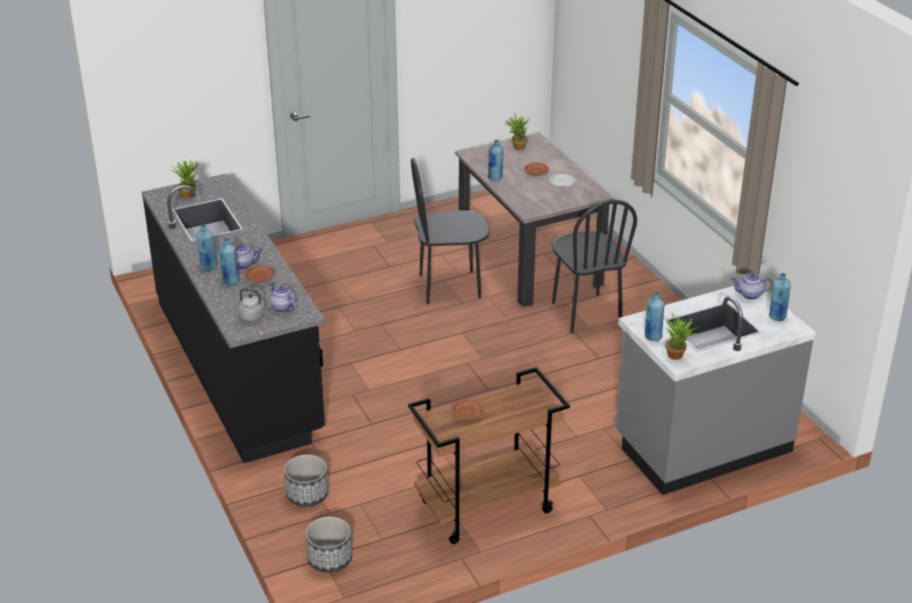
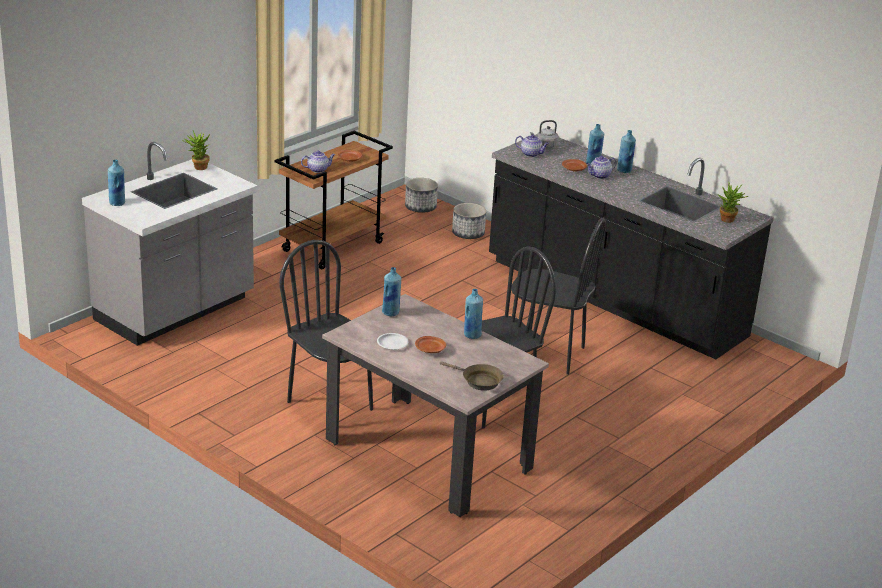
camera: 155 degrees right, 5 degrees down
potted plant [504,113,529,150] -> brown frying pan [440,361,504,391]
blue bottle [645,292,665,341] -> blue bottle moved to [382,267,401,316]
teapot [731,273,773,300] -> teapot moved to [301,151,335,173]
none -> black chair [511,218,606,375]

